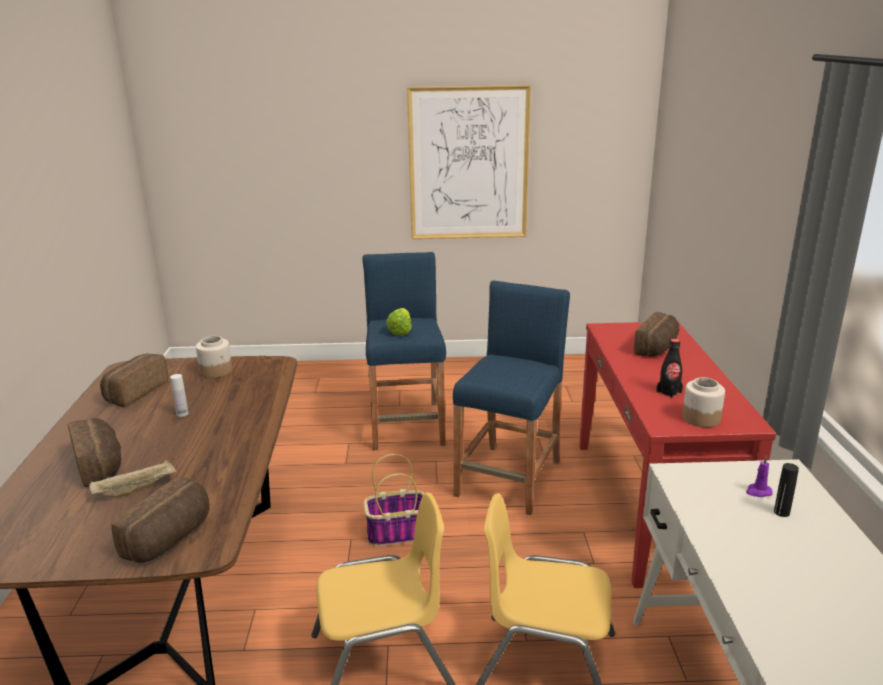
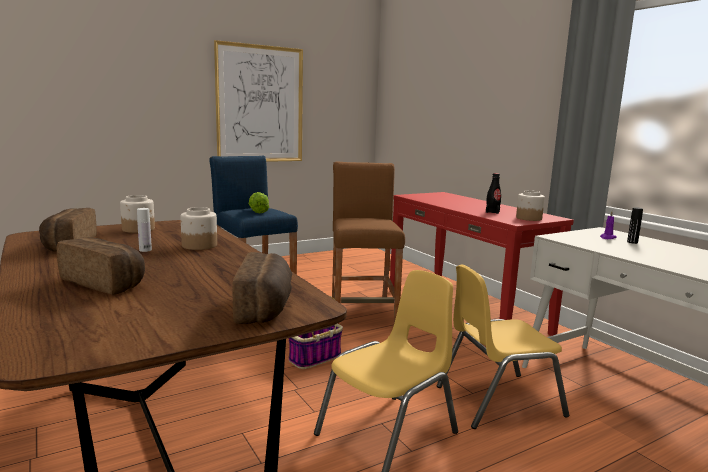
camera: 30 degrees left, 10 degrees down
beige tray [89,460,177,497] -> none
blue stool [453,281,570,515] -> brown stool [332,162,405,324]
bread [634,312,679,357] -> none
none -> jar [181,207,217,250]

